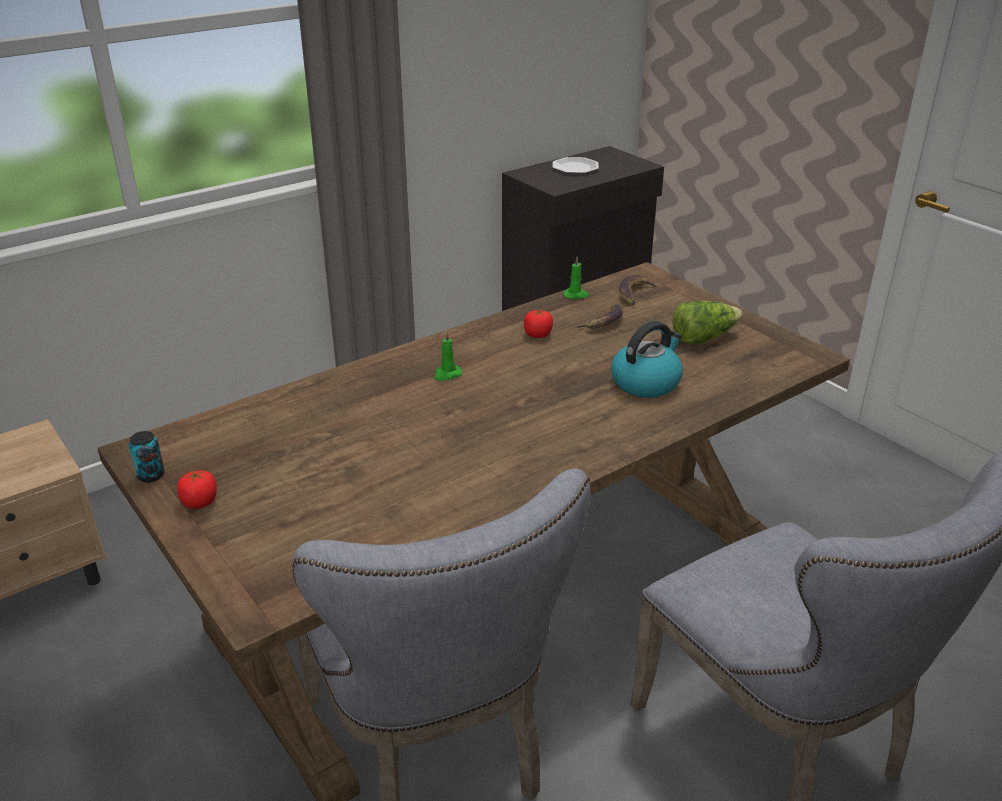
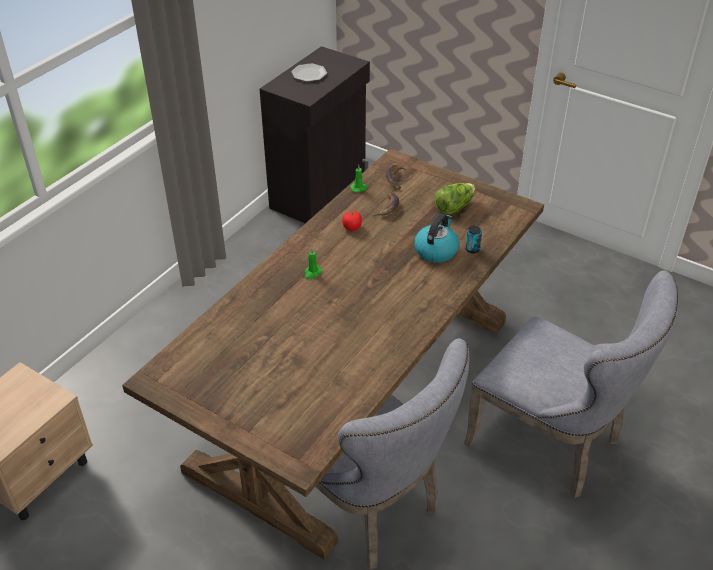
camera: 20 degrees left, 10 degrees up
can [129,431,165,482] -> can moved to [465,226,482,253]
tomato [177,470,217,509] -> none

